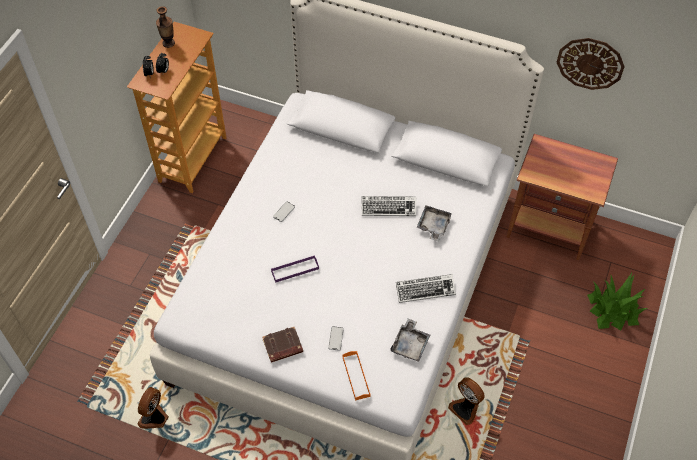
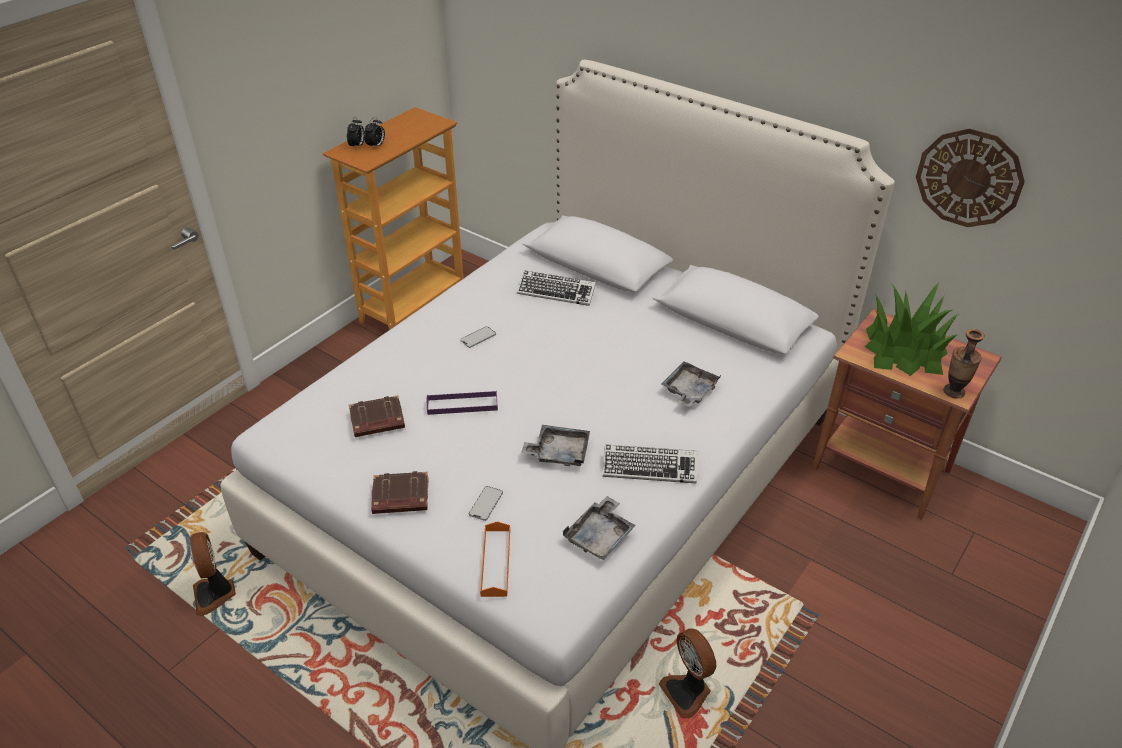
camera: 15 degrees right, 15 degrees down
fan [137,387,169,429] -> fan turned 60 degrees counterclockwise [190,532,236,617]
vase [156,6,175,48] -> vase moved to [943,329,985,399]
keyboard [362,196,416,216] -> keyboard moved to [517,271,596,306]
potted plant [587,273,648,330] -> potted plant moved to [865,282,958,376]
none -> brown book [349,395,405,437]
none -> grey tray [521,425,590,466]

